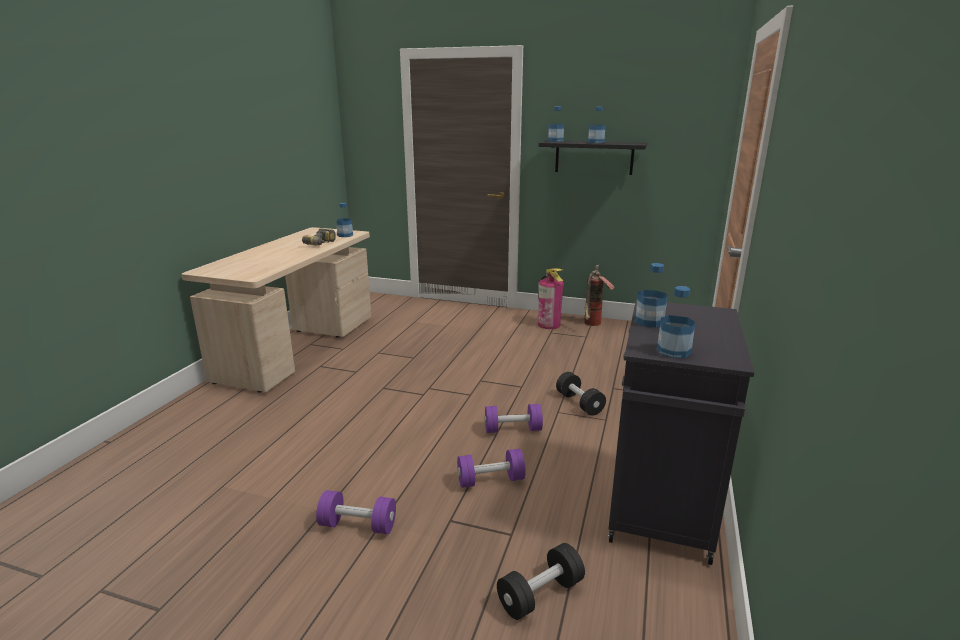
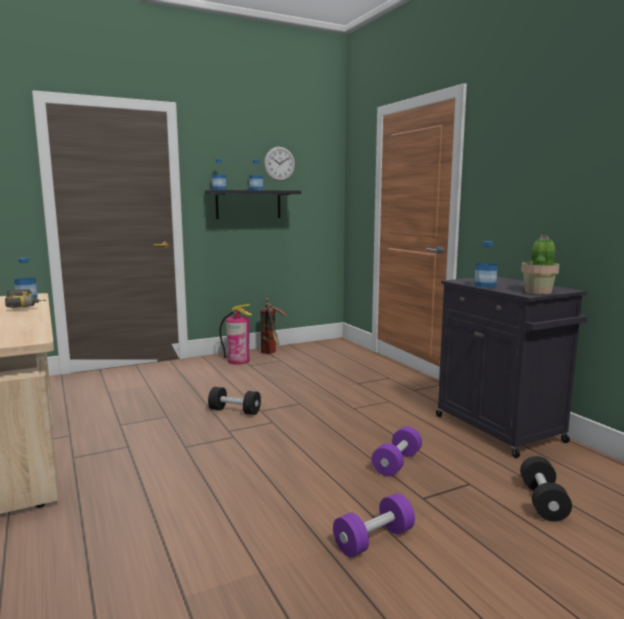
camera: 45 degrees left, 10 degrees down
purple dumbbell [485,404,543,433] -> none
black dumbbell [556,372,606,416] -> black dumbbell moved to [208,387,261,415]
bottle [657,286,695,358] -> potted plant [521,235,560,294]
none -> wall clock [264,147,295,181]

